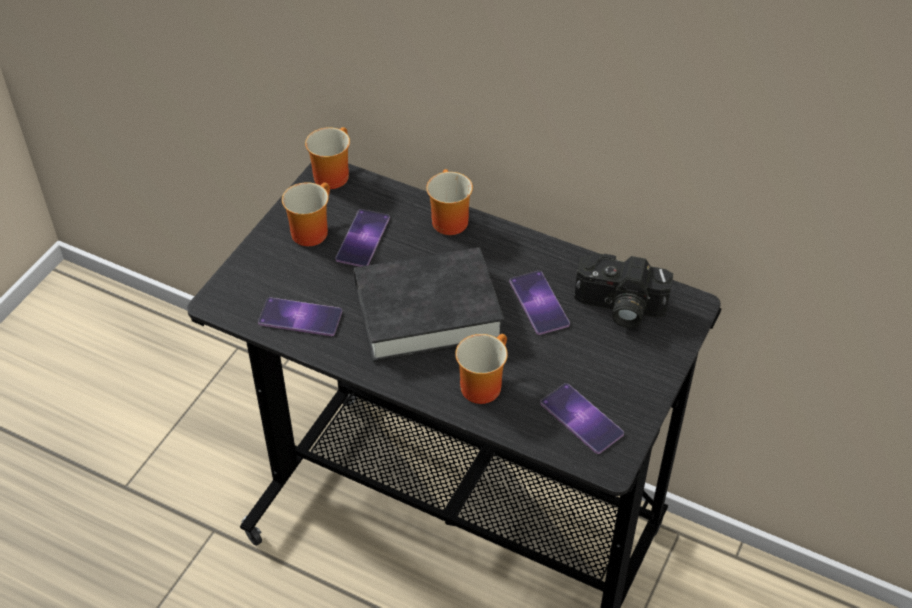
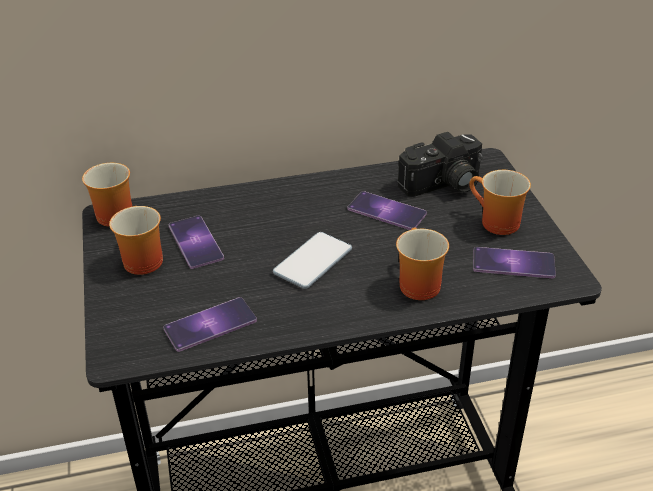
camera: 40 degrees left, 10 degrees down
black book [354,247,504,362] -> phone [273,232,352,289]
mug [426,169,473,235] -> mug moved to [469,170,531,235]

